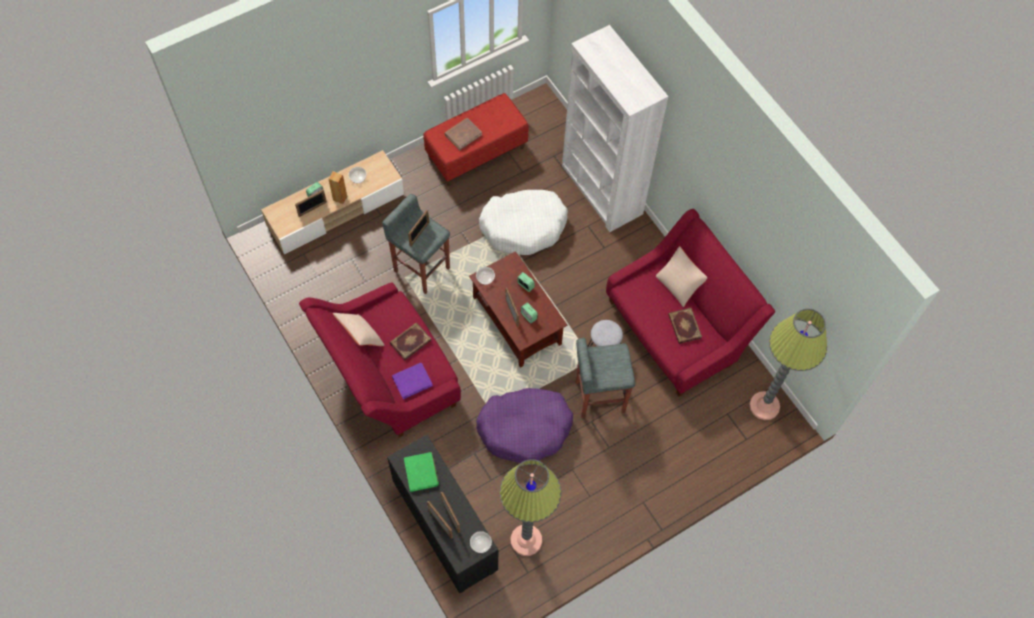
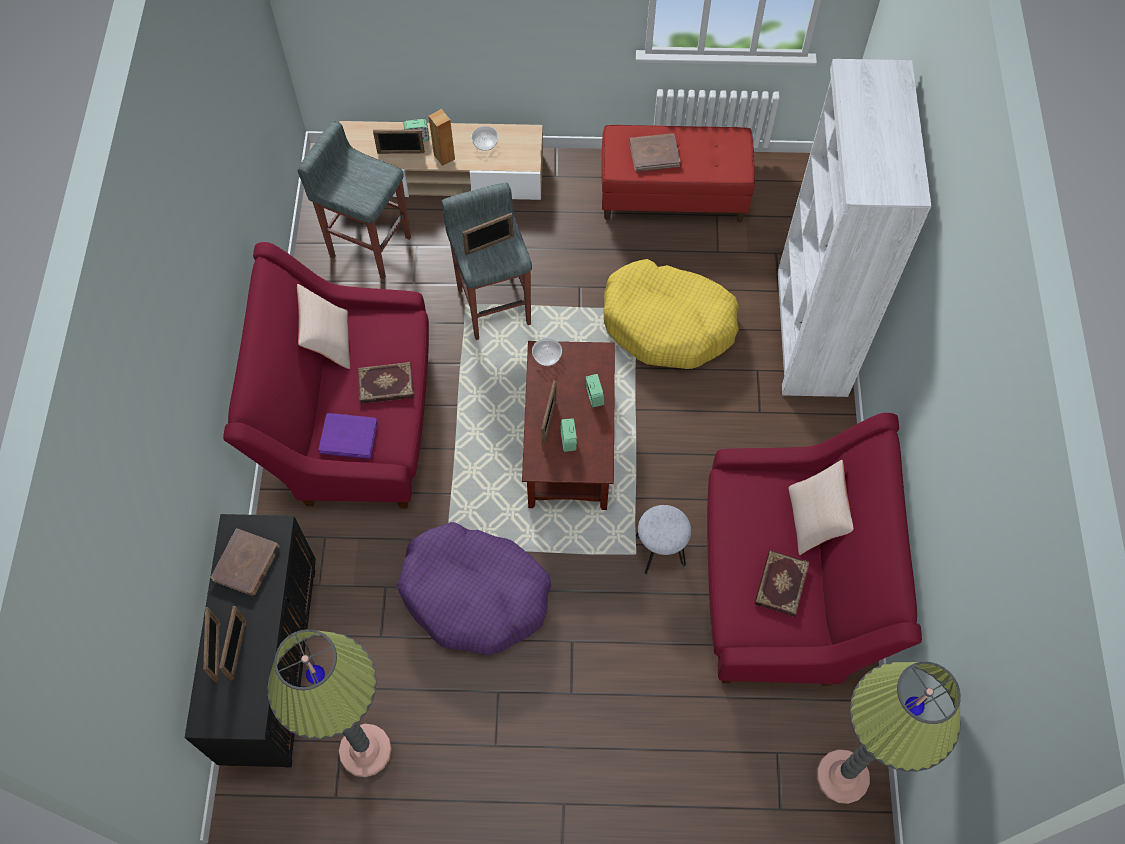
camera: 35 degrees right, 0 degrees up
green book [404,452,439,492] -> brown book [210,528,280,596]
bowl [470,531,492,553] -> none
white dog bed [479,190,568,255] -> yellow dog bed [604,259,739,369]
grey stool [575,338,635,418] -> grey stool moved to [298,121,411,279]

